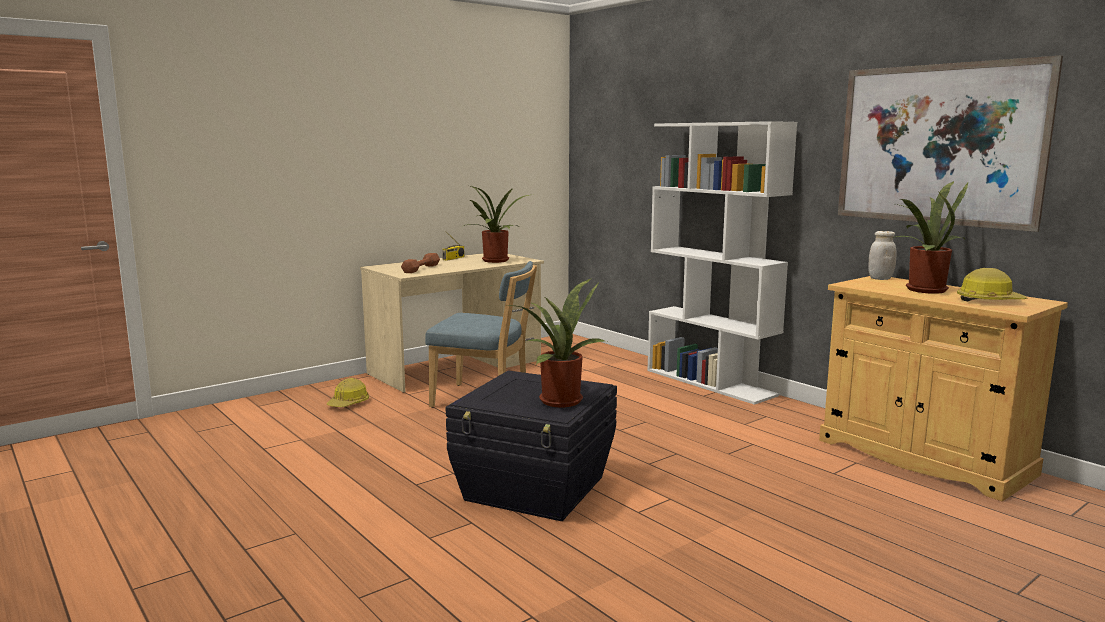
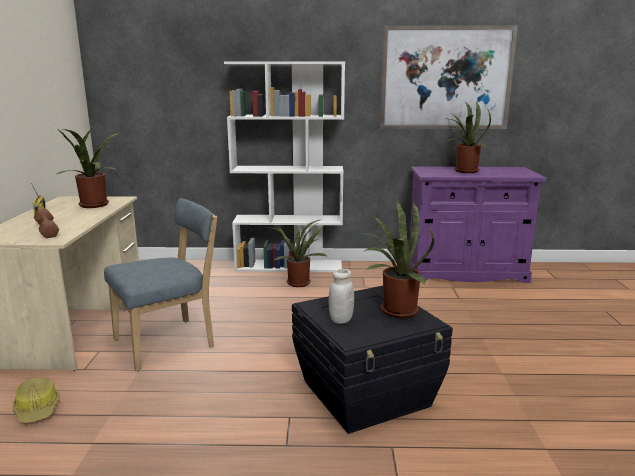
camera: 50 degrees left, 5 degrees up
beige cabinet [819,276,1068,501] -> purple cabinet [409,167,546,283]
white jar [868,231,896,280] -> white jar moved to [329,269,354,324]
hard hat [957,268,1027,301] -> none
none -> potted plant [268,219,328,287]

